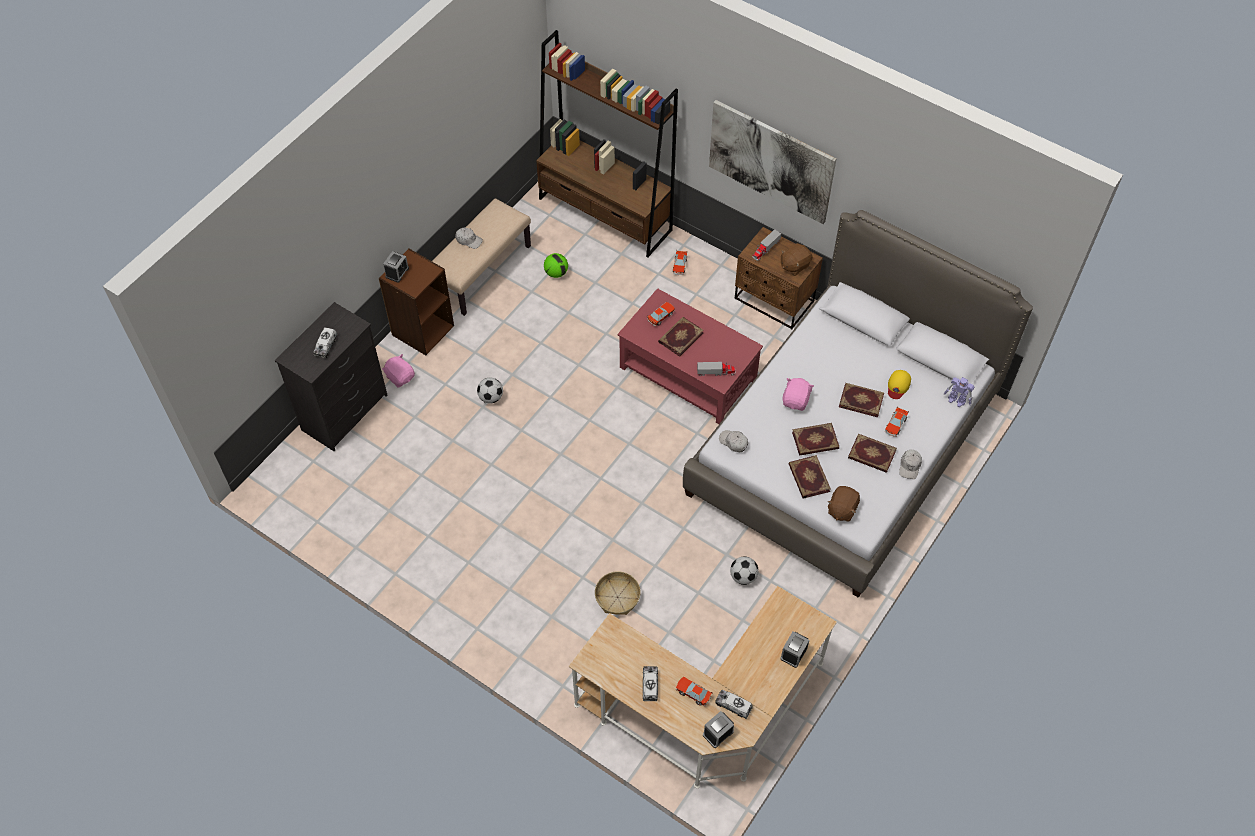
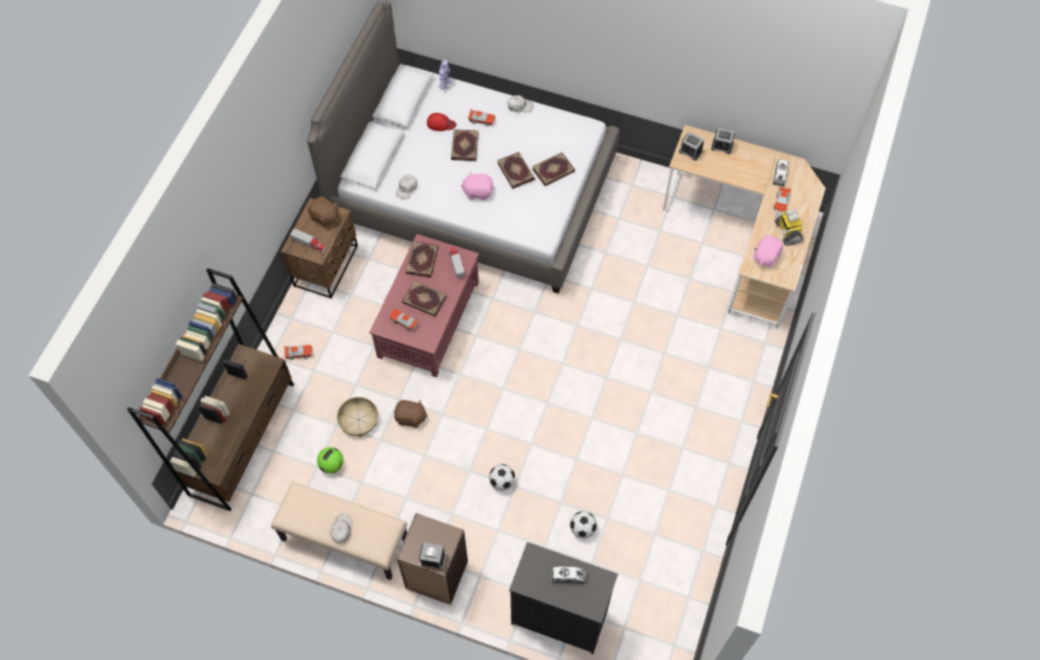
camera: 105 degrees left, 5 degrees up
pink plush toy [382,354,415,388] -> pink plush toy moved to [753,235,783,268]
basket [595,572,641,615] -> basket moved to [337,397,378,437]
toy truck [643,666,658,701] -> toy robot [775,209,803,246]
alarm clock [703,711,734,748] -> alarm clock moved to [679,132,704,161]
picture [709,100,836,224] -> none
white cap [719,430,748,452] -> white cap moved to [396,175,417,200]
football [730,556,759,585] -> football moved to [570,511,597,538]
brown plush toy [828,486,860,522] -> brown plush toy moved to [394,400,428,428]
book [848,434,897,473] -> book moved to [405,241,439,277]
yellow cap [888,370,911,399] -> red cap [427,113,456,131]

